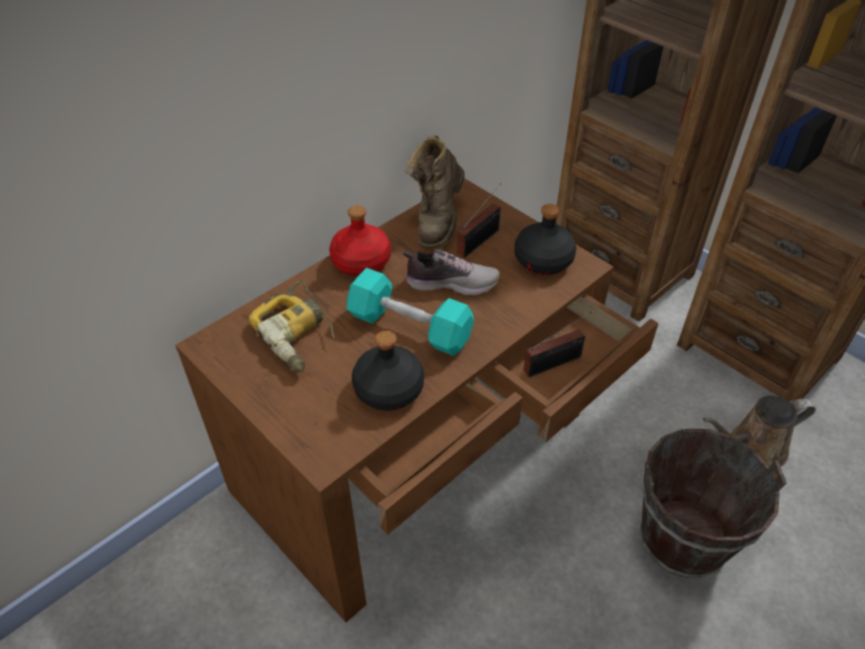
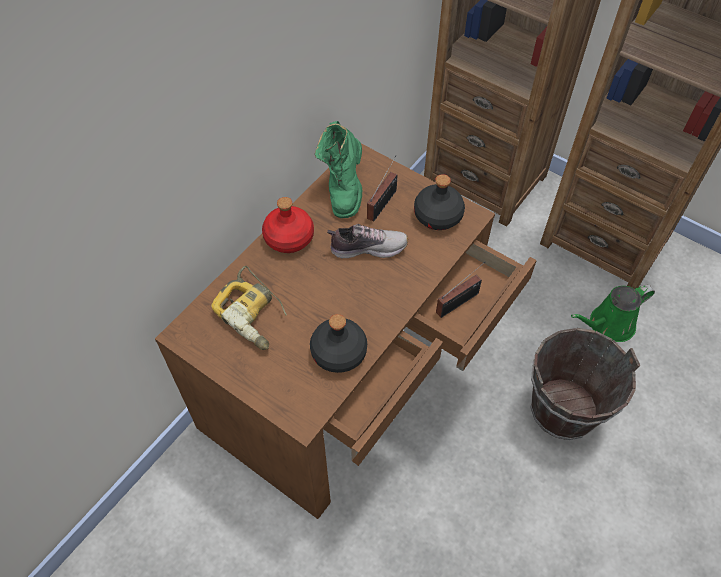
camera: 10 degrees left, 10 degrees up
turquoise dumbbell [347,268,474,356] -> none
brown boot [405,135,465,249] -> green boot [315,121,362,218]
brown watering can [703,396,816,467] -> green watering can [571,285,655,342]

